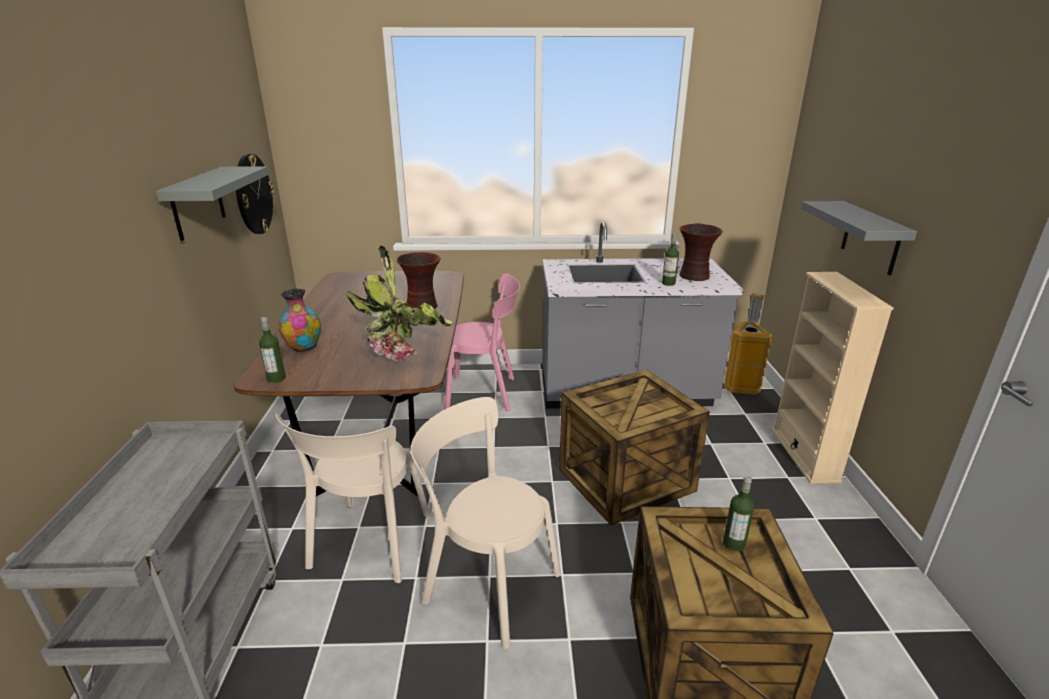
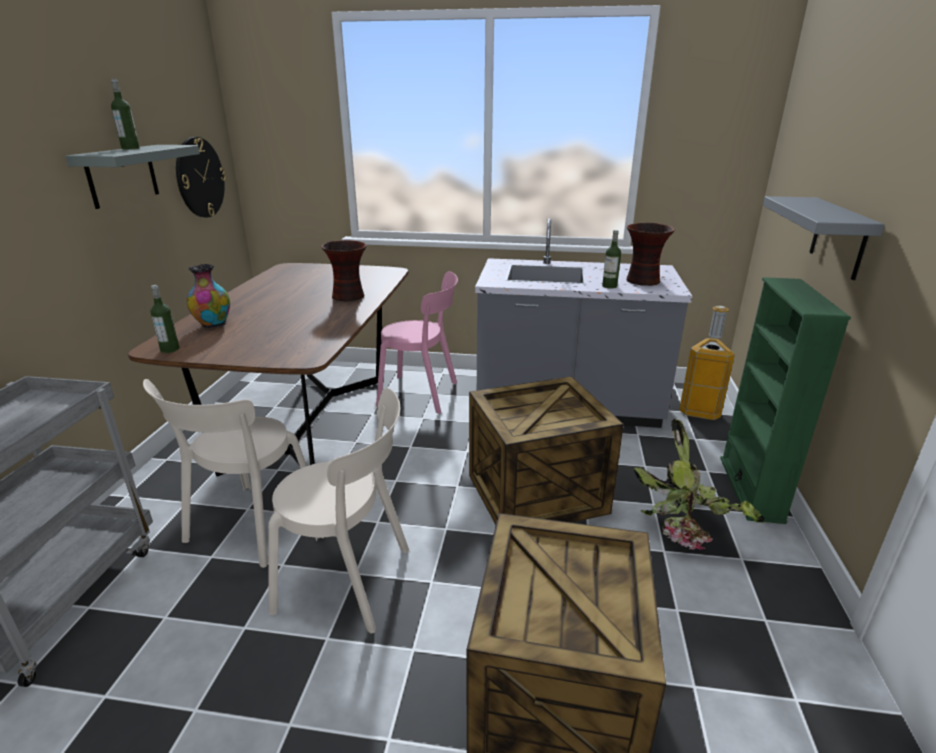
camera: 10 degrees right, 0 degrees up
potted plant [346,245,453,361] -> potted plant moved to [634,419,764,550]
beige chair [410,397,561,649] -> beige chair turned 150 degrees clockwise [268,388,409,633]
bottle [723,476,754,551] -> bottle moved to [111,79,140,149]
beige bookcase [771,272,894,484] -> green bookcase [720,277,851,524]

